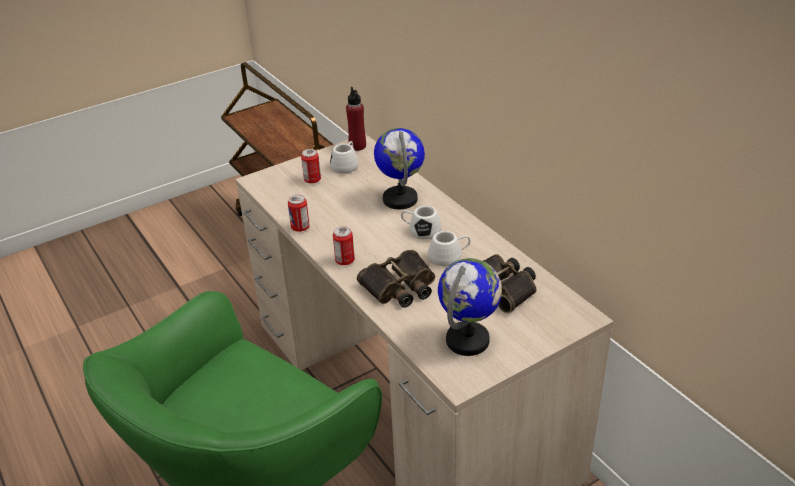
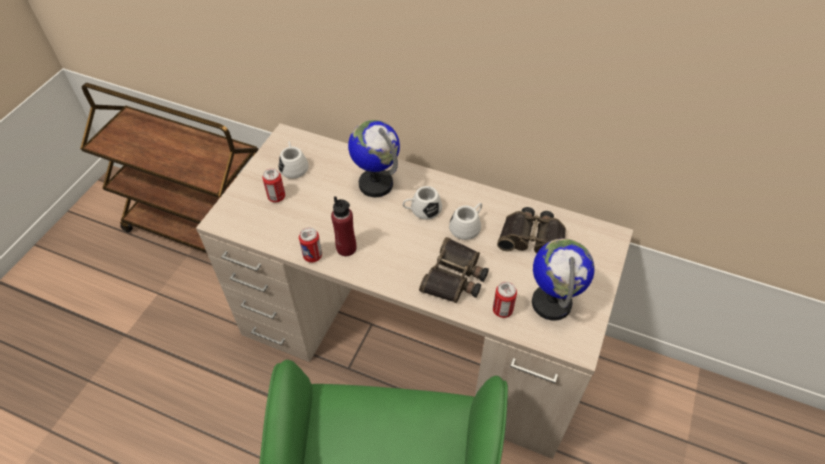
camera: 35 degrees left, 15 degrees up
can [333,226,355,265] -> can moved to [493,282,517,318]
red bottle [346,87,366,151] -> red bottle moved to [331,196,356,256]

